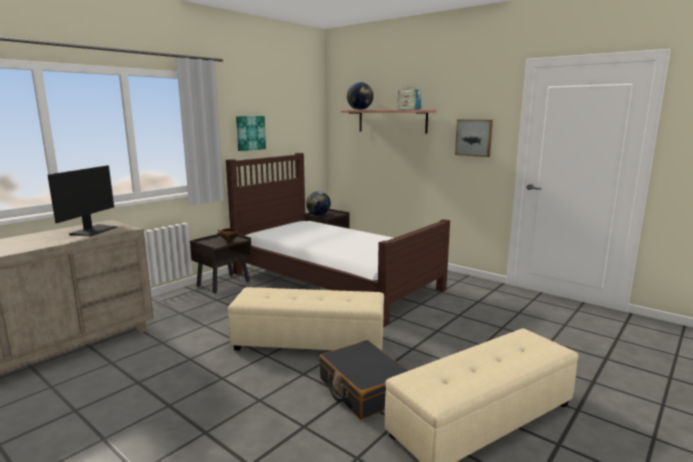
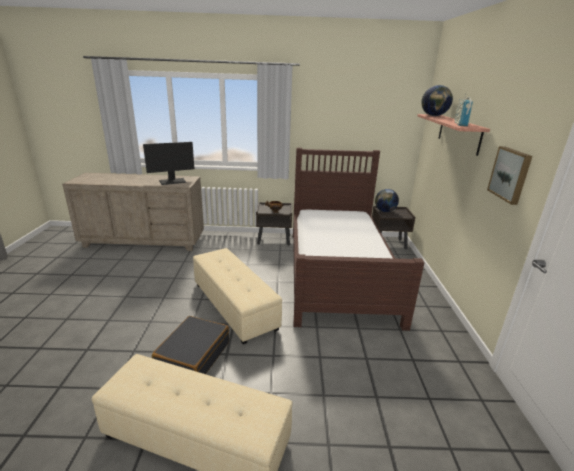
camera: 50 degrees right, 10 degrees up
picture [236,116,266,151] -> none

